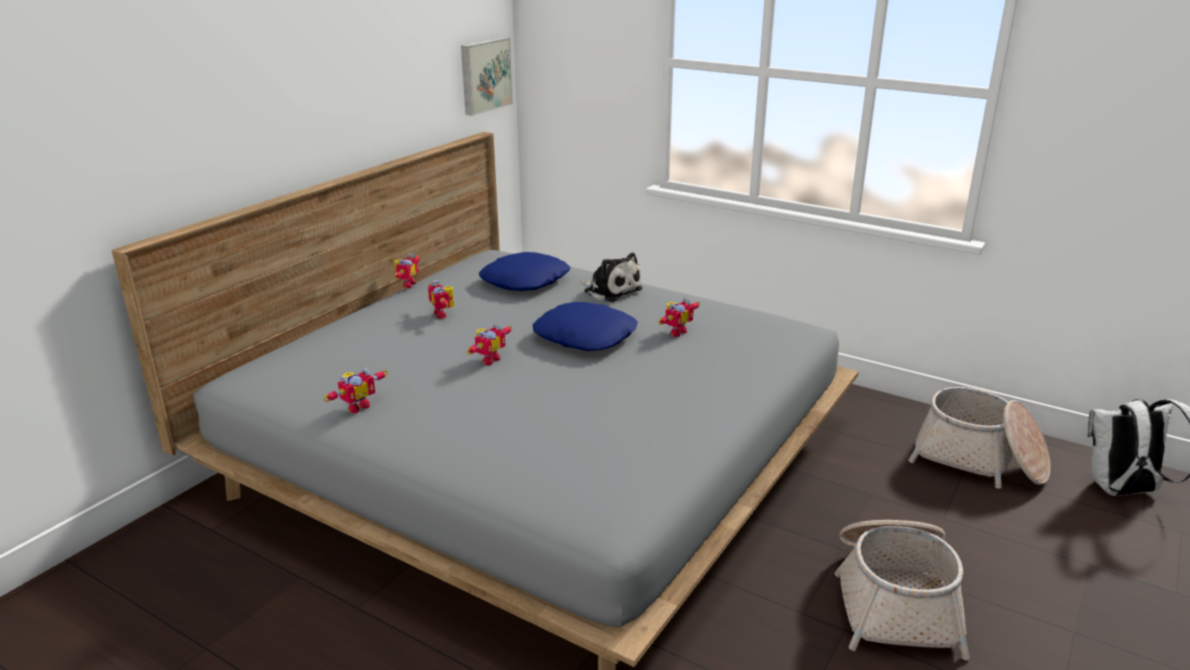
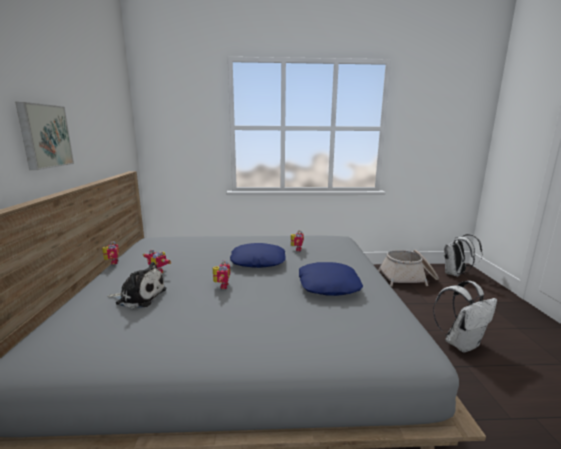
camera: 35 degrees left, 10 degrees down
toy robot [323,367,388,414] -> none
picture [461,37,513,116] -> picture moved to [15,102,74,170]
blue pillow [479,252,570,291] -> blue pillow moved to [299,262,363,296]
plush toy [580,252,643,302] -> plush toy moved to [108,262,166,308]
basket [835,520,970,660] -> white backpack [433,281,497,353]

